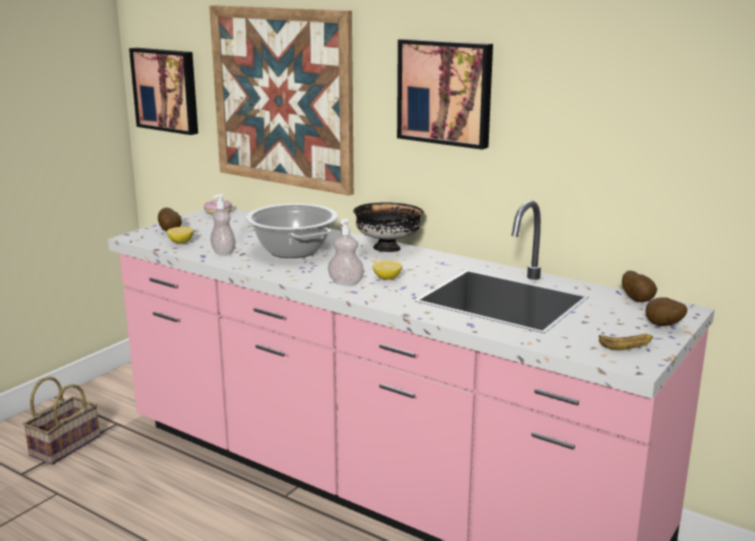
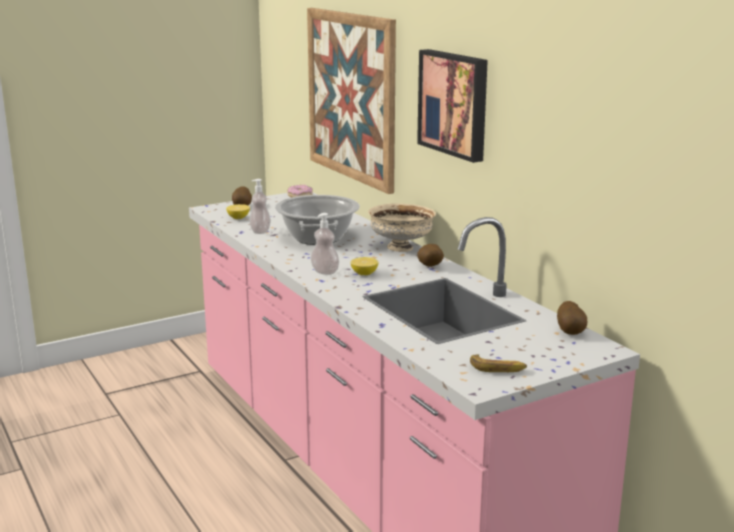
camera: 25 degrees right, 0 degrees up
basket [23,377,100,465] -> none
picture [129,48,198,135] -> none
black bowl [353,202,423,252] -> beige bowl [368,203,436,252]
potato [646,297,687,326] -> potato moved to [417,244,444,267]

